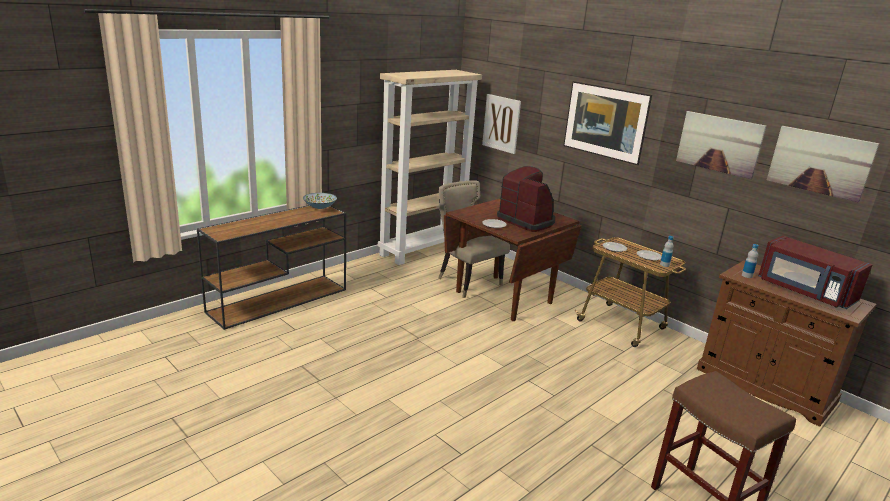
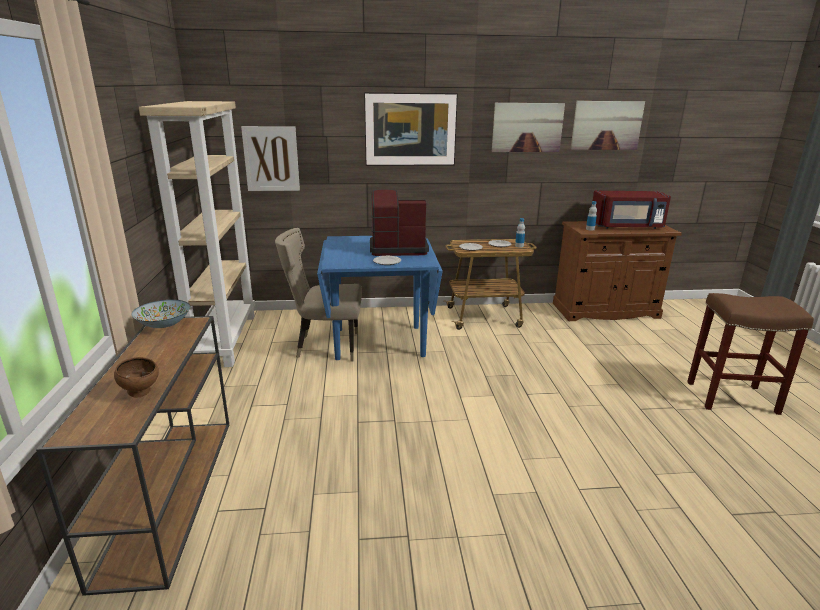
camera: 50 degrees left, 0 degrees up
brown dining table [444,199,582,321] -> blue dining table [317,236,443,360]
none -> brown bowl [114,357,159,397]

